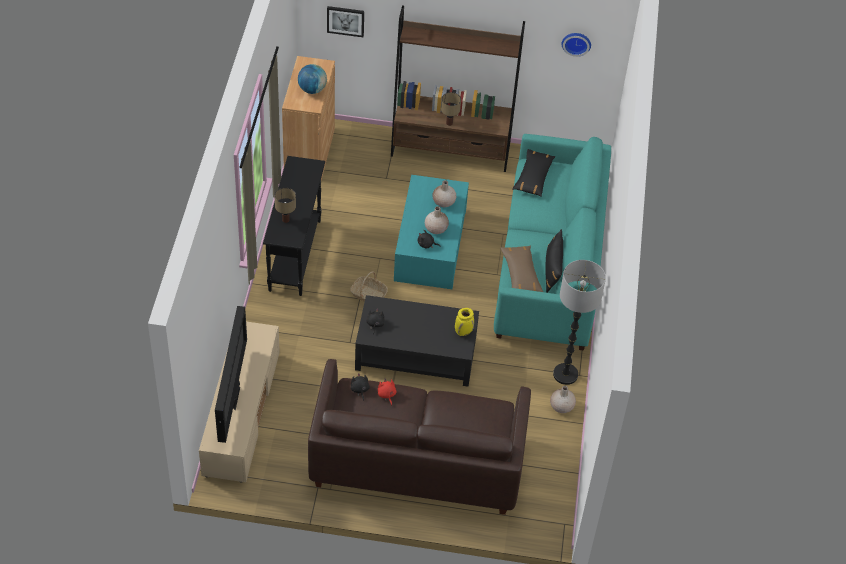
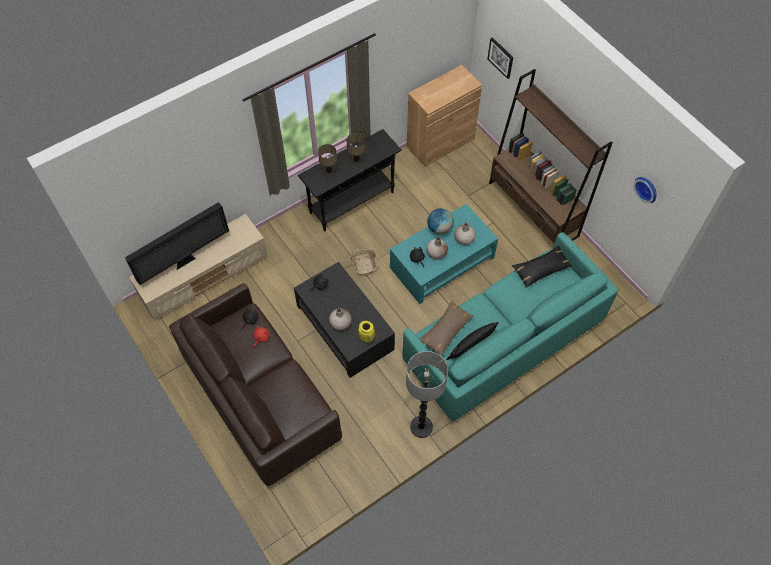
camera: 50 degrees right, 10 degrees up
globe [298,64,327,94] -> globe moved to [427,208,454,235]
table lamp [441,92,461,126] -> table lamp moved to [347,133,365,162]
beige vase [550,386,576,413] -> beige vase moved to [329,308,352,330]

